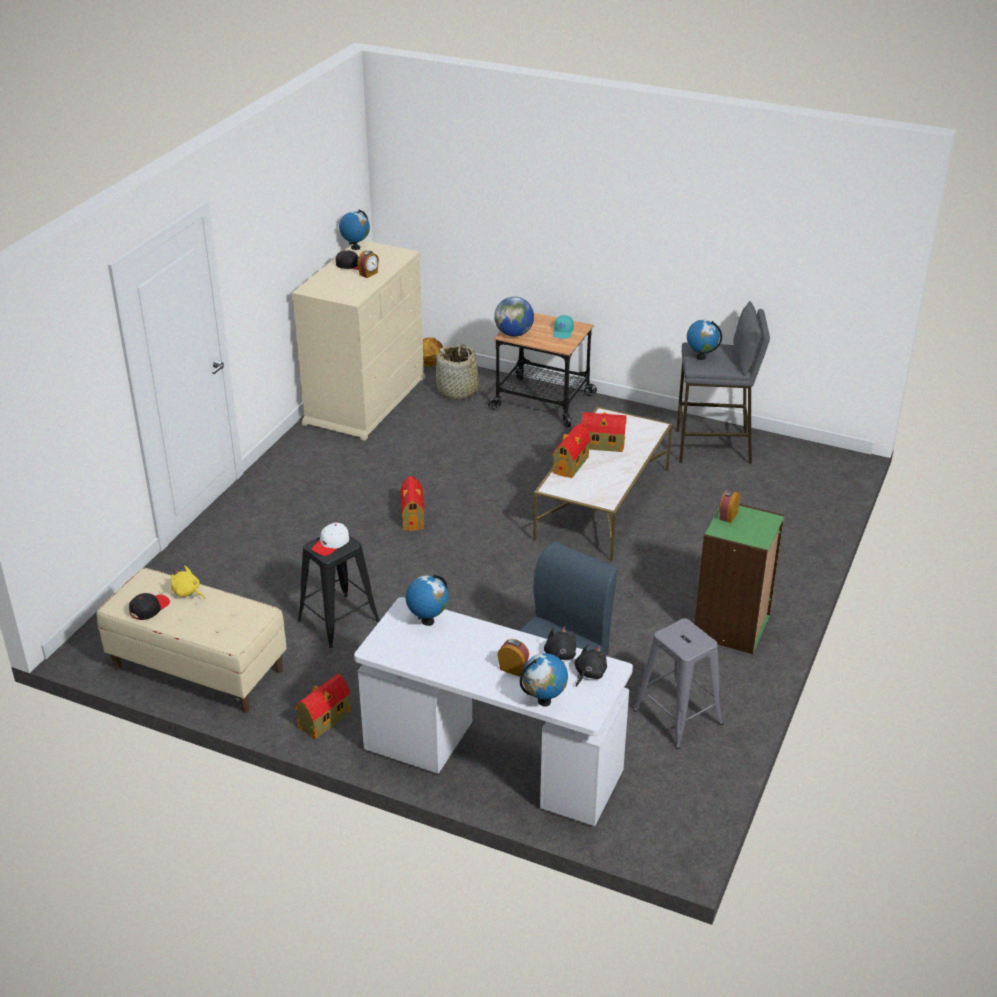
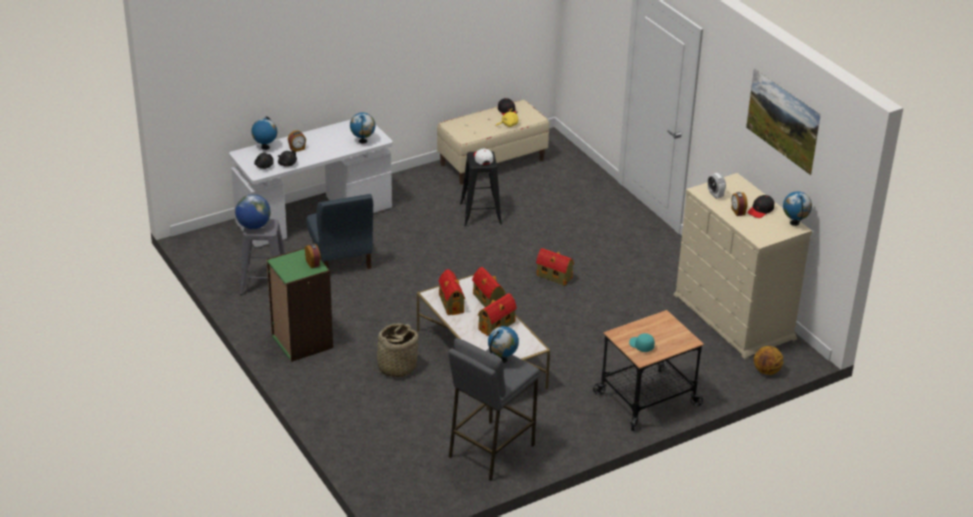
camera: 125 degrees right, 0 degrees up
toy house [295,674,350,739] -> toy house moved to [439,269,465,315]
basket [434,344,485,400] -> basket moved to [370,323,420,377]
globe [494,297,534,337] -> globe moved to [235,194,271,229]
none -> alarm clock [708,173,726,199]
none -> picture [746,69,821,175]

